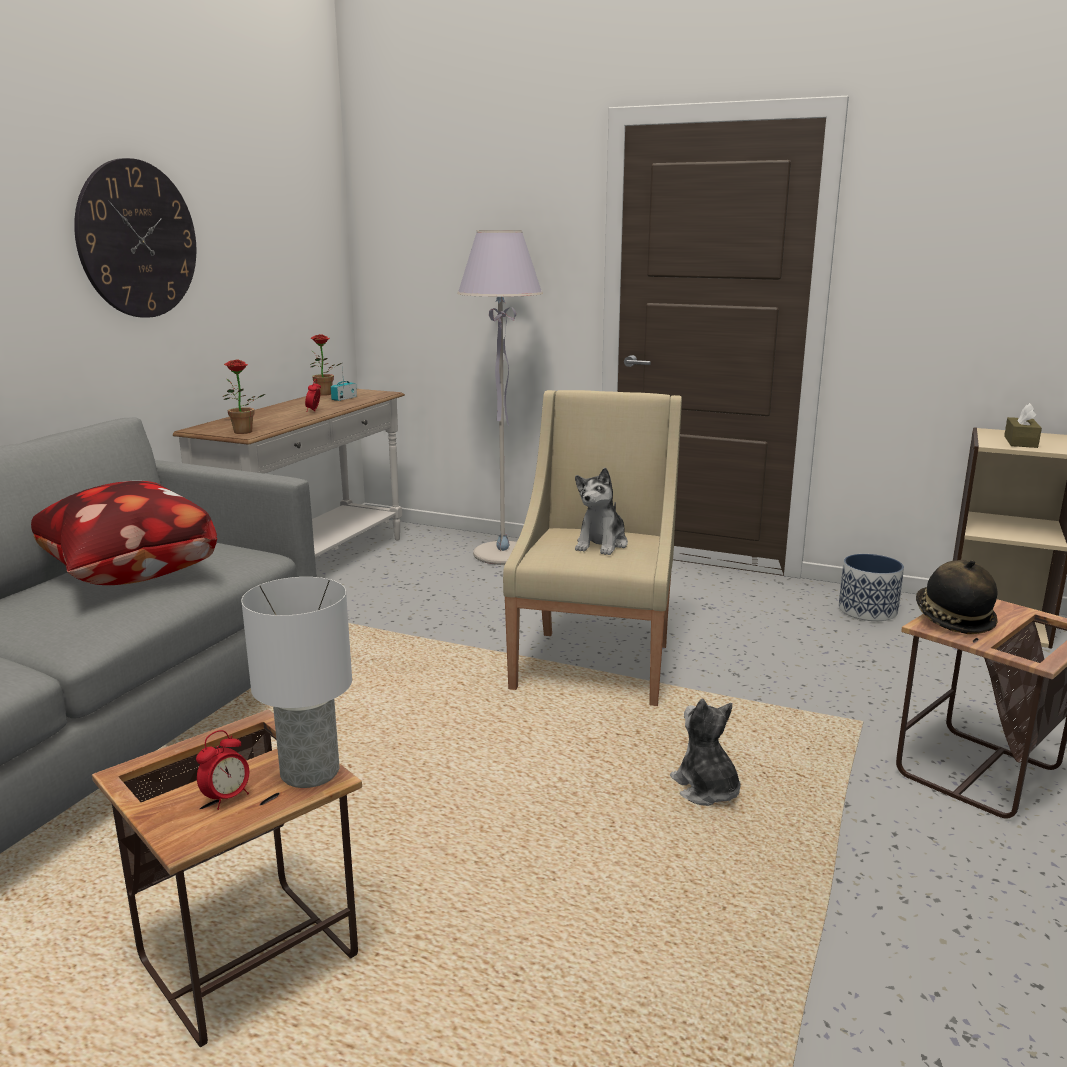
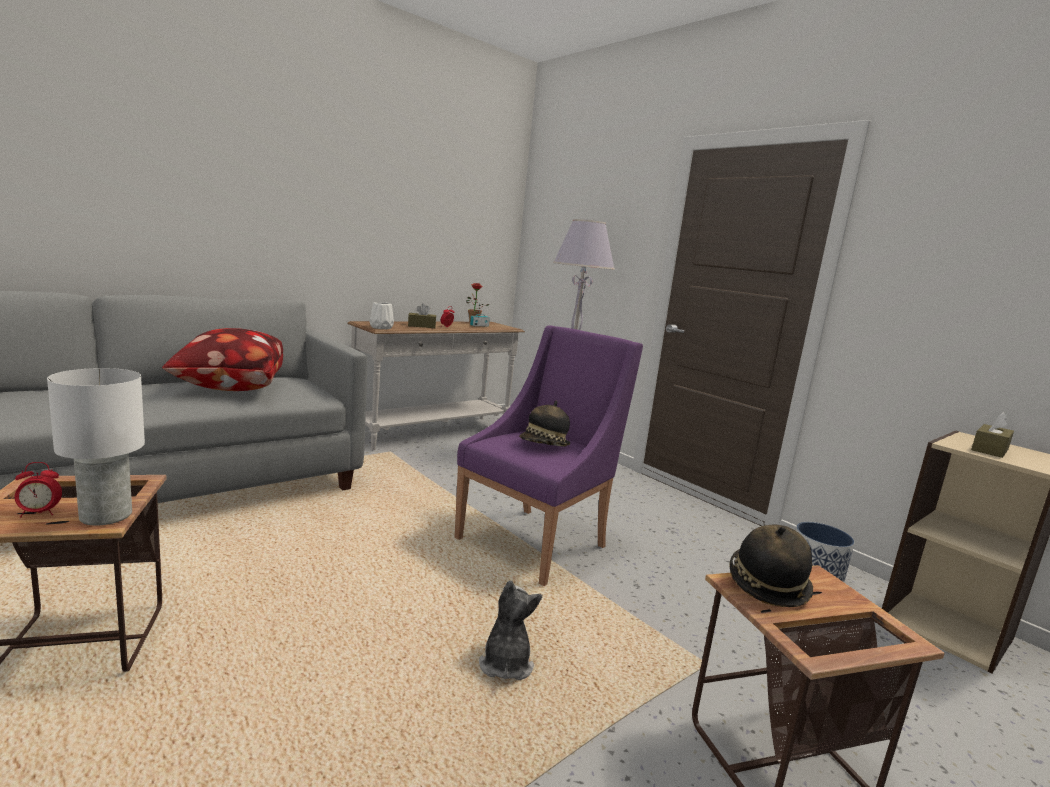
camera: 25 degrees right, 5 degrees down
wall clock [74,158,196,318] -> none
potted plant [223,359,265,434] -> white vase [370,302,394,329]
beige armchair [503,390,682,706] -> purple armchair [455,325,643,586]
plush toy [575,468,628,555] -> hat [519,401,570,447]
none -> brown tissue box [408,303,436,328]

